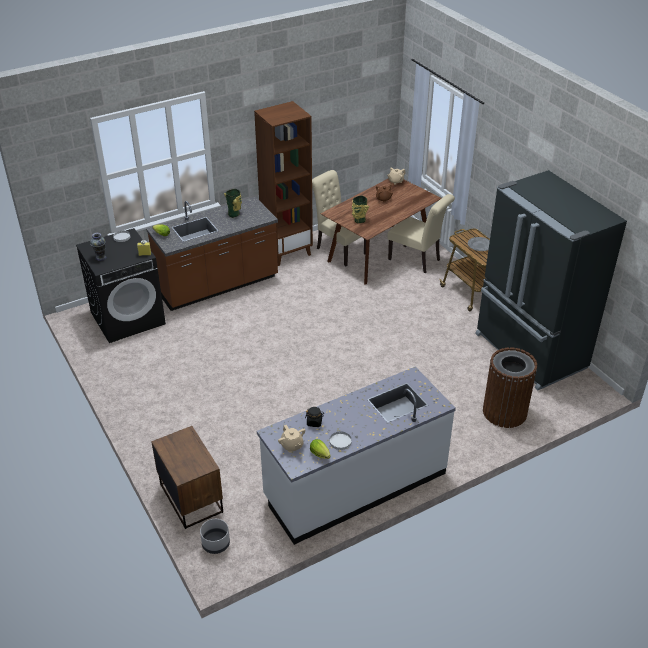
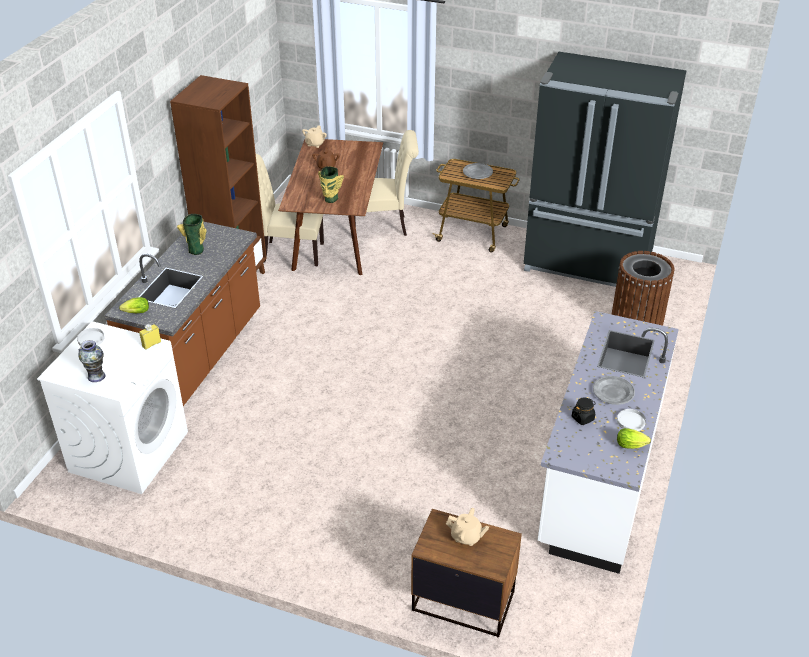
camera: 40 degrees left, 0 degrees up
black washing machine [76,228,166,343] -> white washing machine [37,321,188,494]
grey planter [200,519,230,554] -> none
beige teapot [278,425,305,452] -> beige teapot moved to [446,508,489,546]
none -> grey plate [593,376,635,405]

